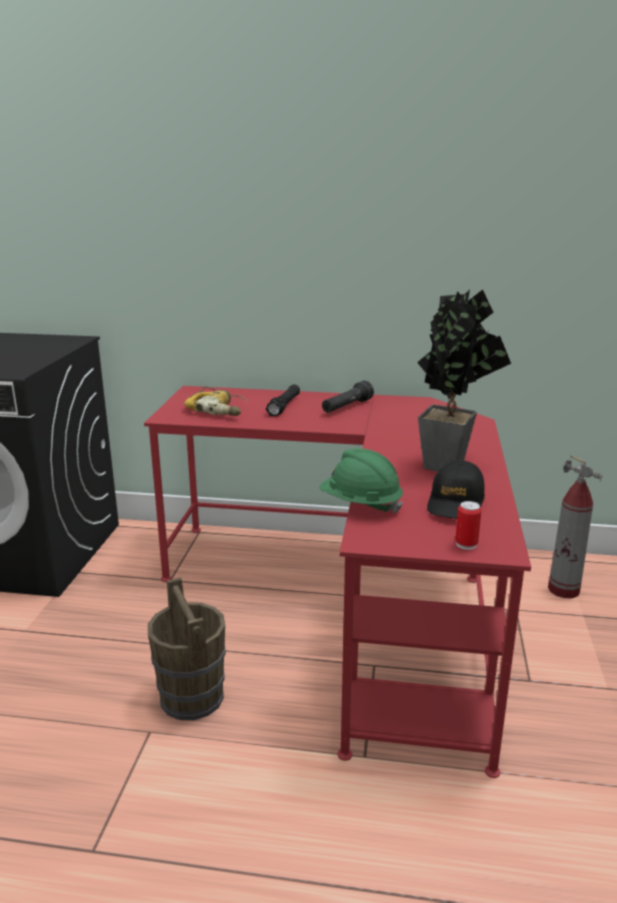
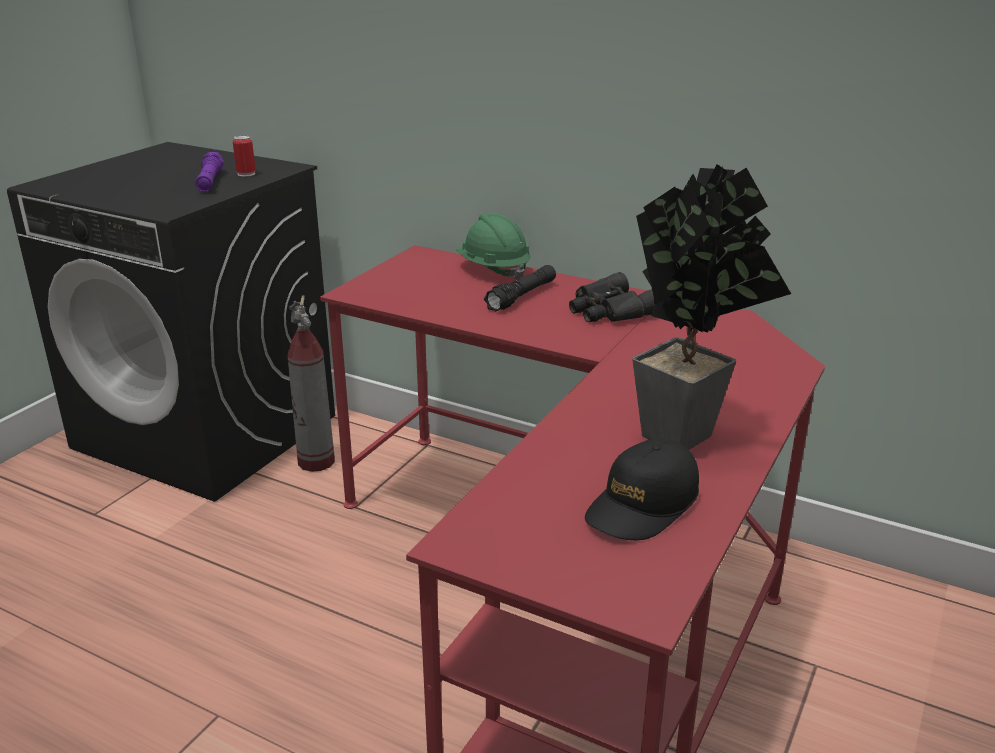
camera: 20 degrees right, 5 degrees up
brown bucket [148,578,226,720] -> none
power drill [184,387,247,416] -> none
green hard hat [319,448,403,514] -> green hard hat moved to [456,213,531,280]
black flashlight [322,381,374,413] -> black binoculars [569,272,655,322]
can [455,501,481,550] -> can moved to [233,135,256,177]
fire extinguisher [548,455,602,598] -> fire extinguisher moved to [288,295,335,472]
none -> purple flashlight [195,152,224,192]

